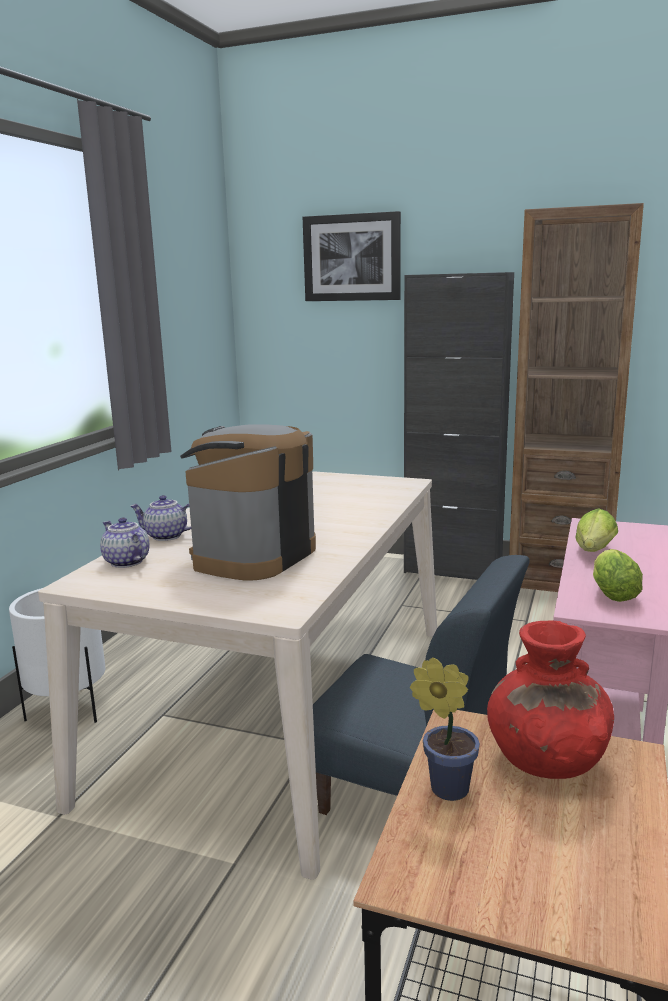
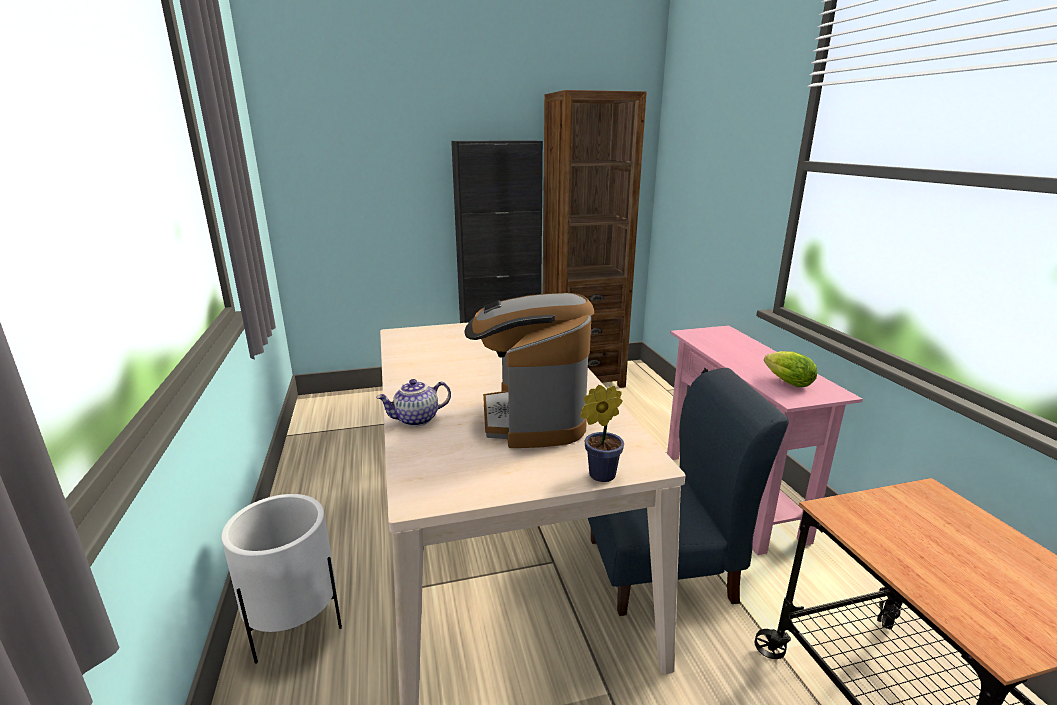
camera: 35 degrees left, 5 degrees up
teapot [100,518,149,568] -> none
picture [303,211,401,301] -> none
potted plant [410,657,480,801] -> potted plant moved to [581,385,624,482]
red vase [487,621,614,779] -> none
lettuce [576,508,618,552] -> none

